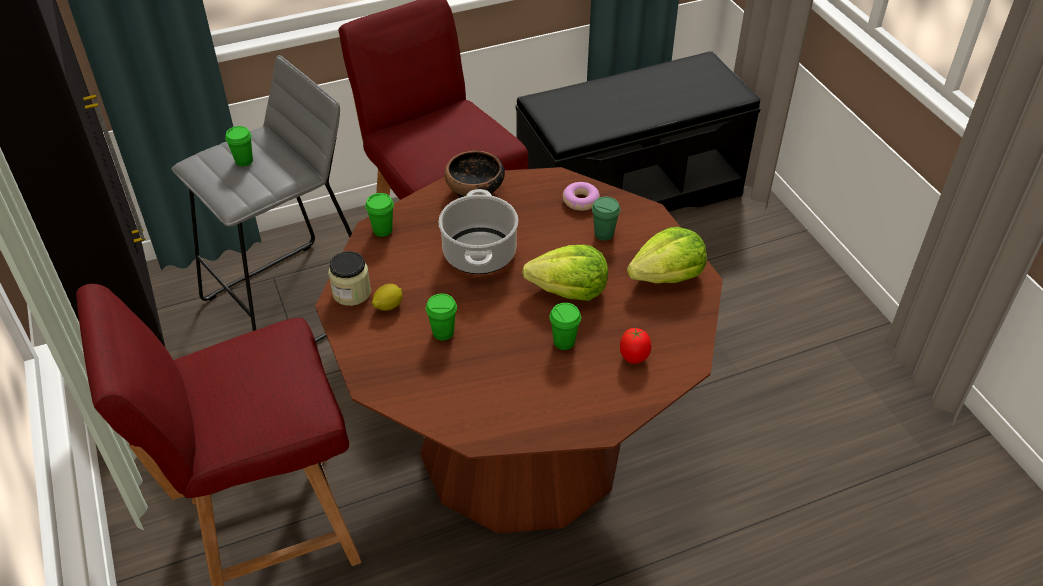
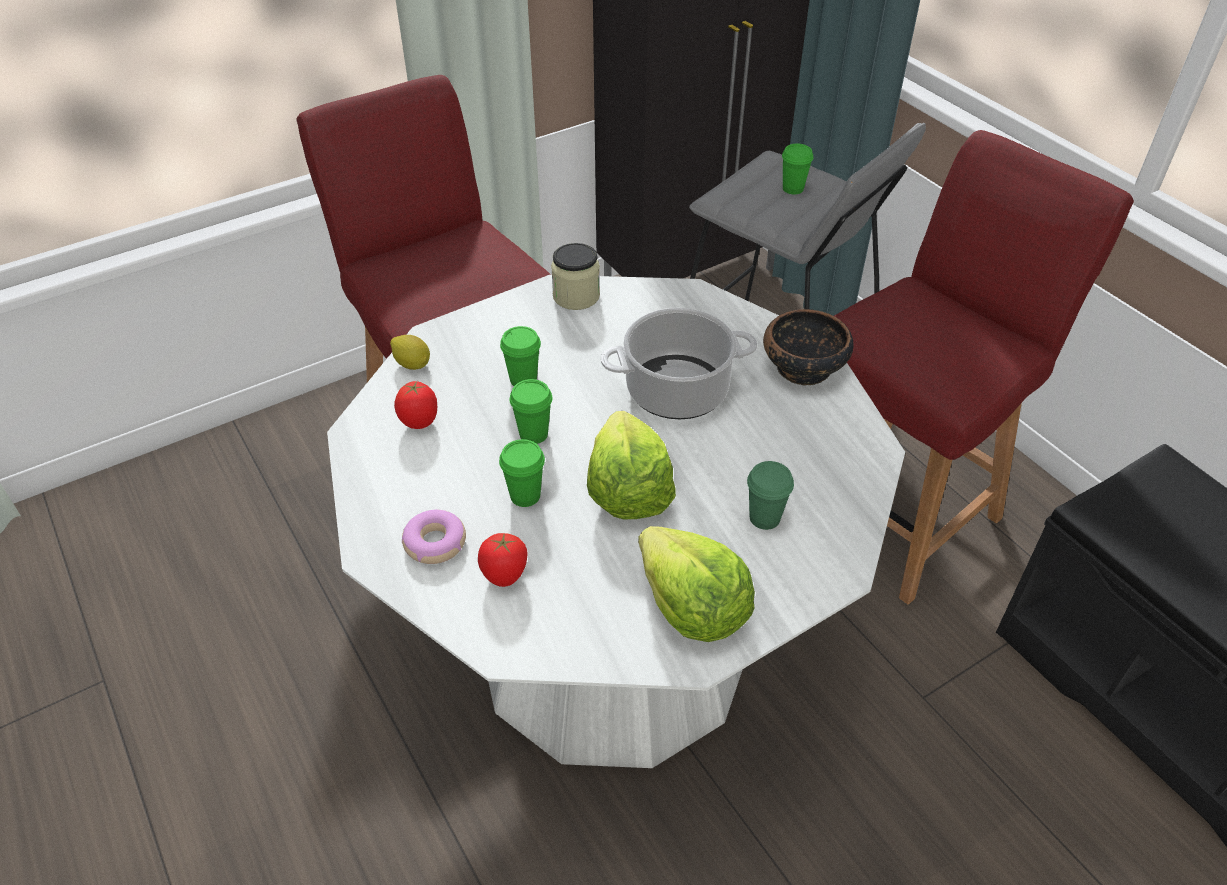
camera: 80 degrees right, 0 degrees up
brown dining table [315,167,723,533] -> white dining table [327,275,905,768]
green cup [365,193,394,237] -> green cup moved to [510,379,552,444]
lemon [372,284,402,311] -> lemon moved to [390,335,430,370]
donut [563,182,600,211] -> donut moved to [402,510,466,564]
none -> tomato [394,381,437,429]

